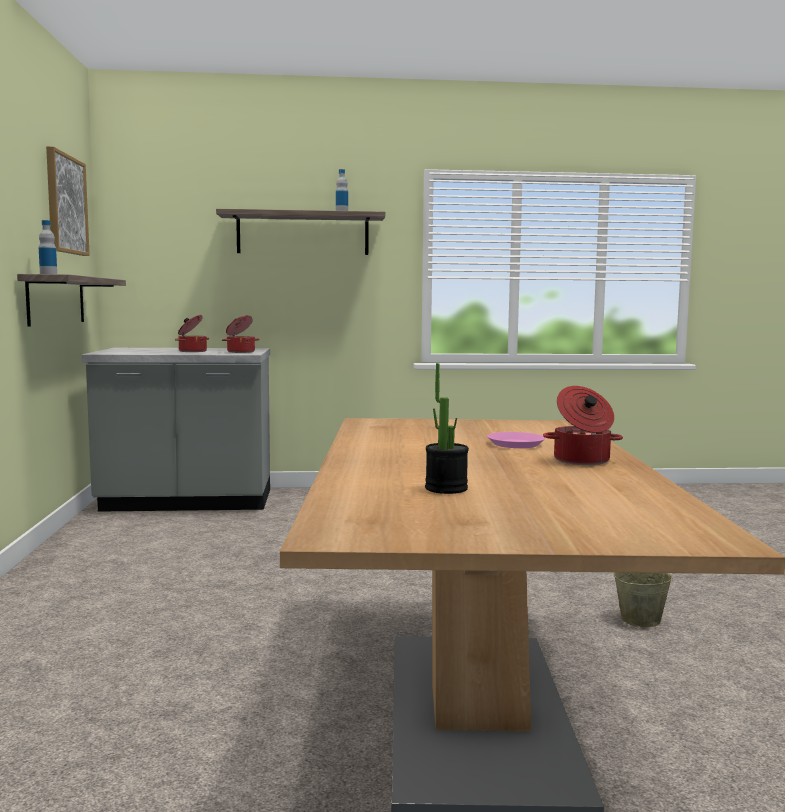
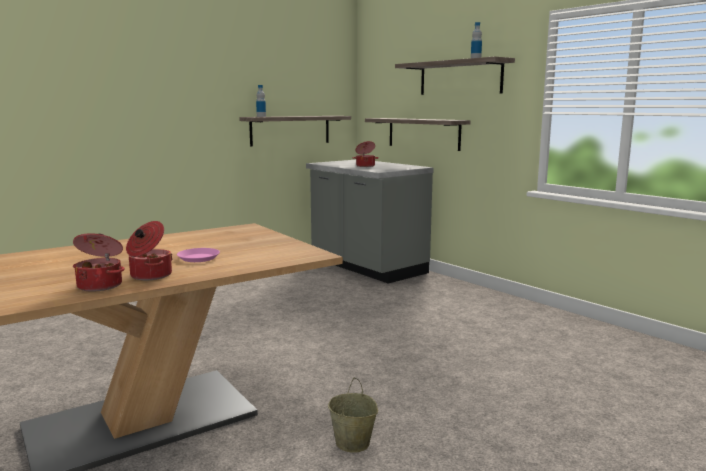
camera: 55 degrees right, 5 degrees up
picture [46,146,90,256] -> none
cooking pot [222,315,260,353] -> cooking pot moved to [73,233,125,292]
potted plant [425,363,469,494] -> none
none -> shelf [365,118,471,151]

